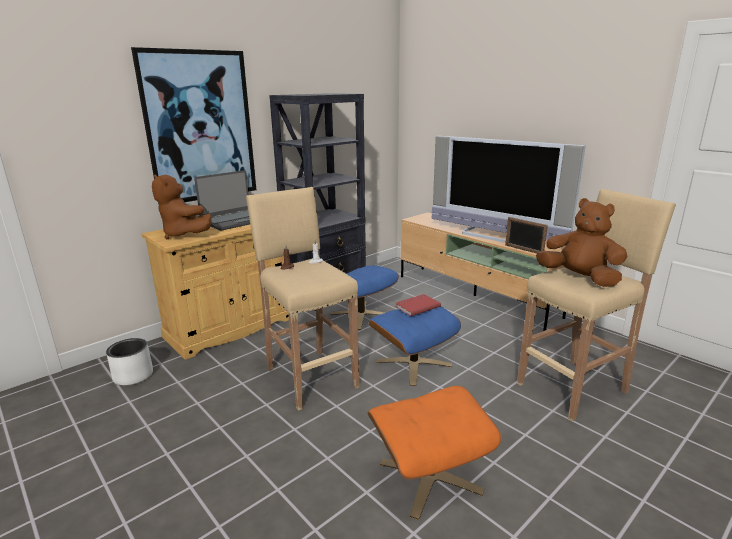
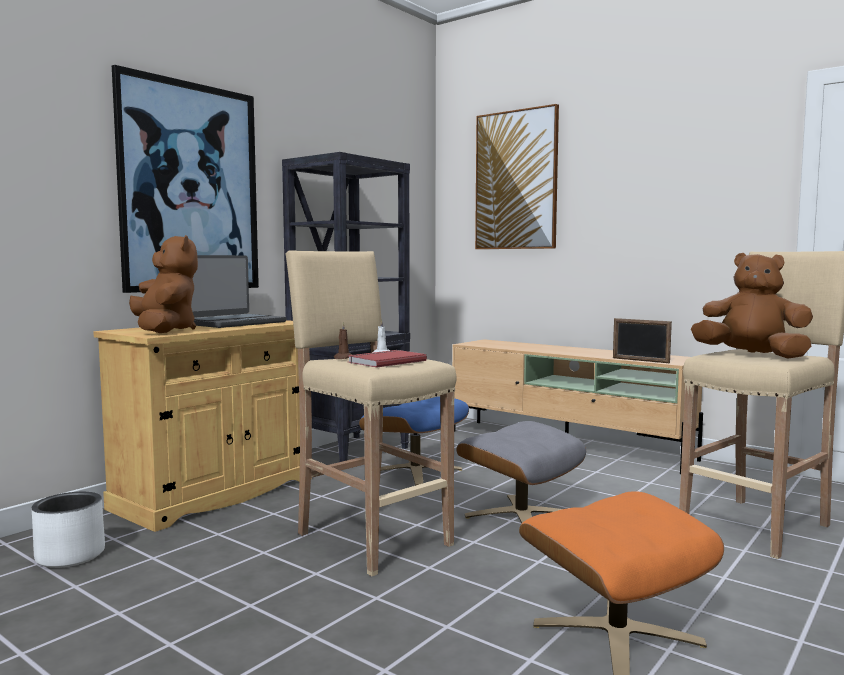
camera: 10 degrees left, 15 degrees down
brown plush toy [152,174,212,240] -> brown plush toy turned 150 degrees counterclockwise [129,235,198,333]
blue ottoman [369,306,461,386] -> grey ottoman [456,421,586,523]
red book [395,294,441,316] -> red book moved to [348,350,427,368]
television [432,136,586,243] -> none
none -> picture [475,104,559,249]

